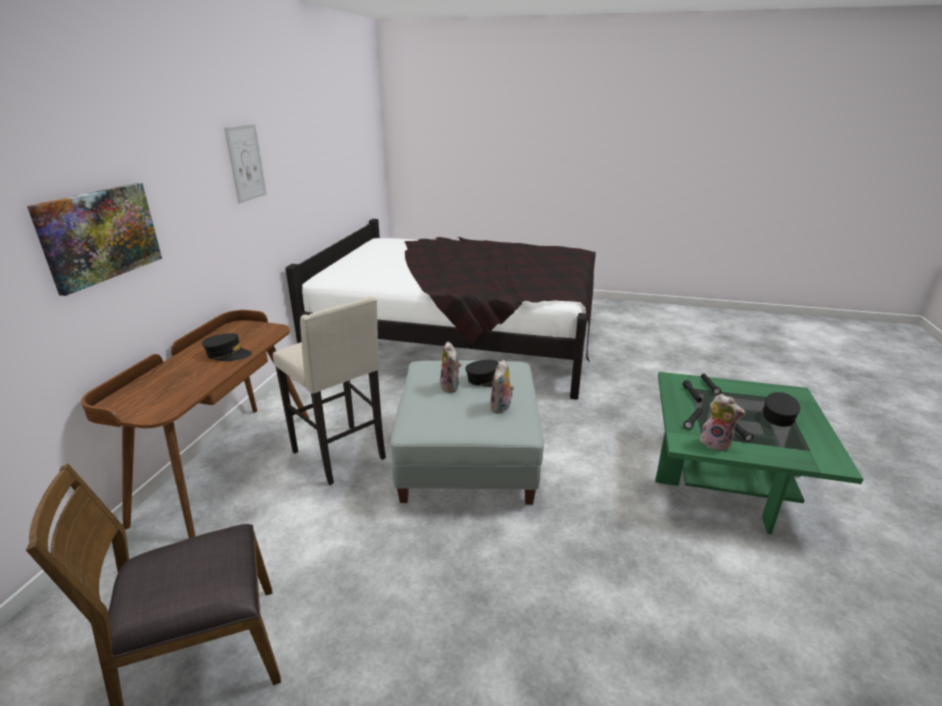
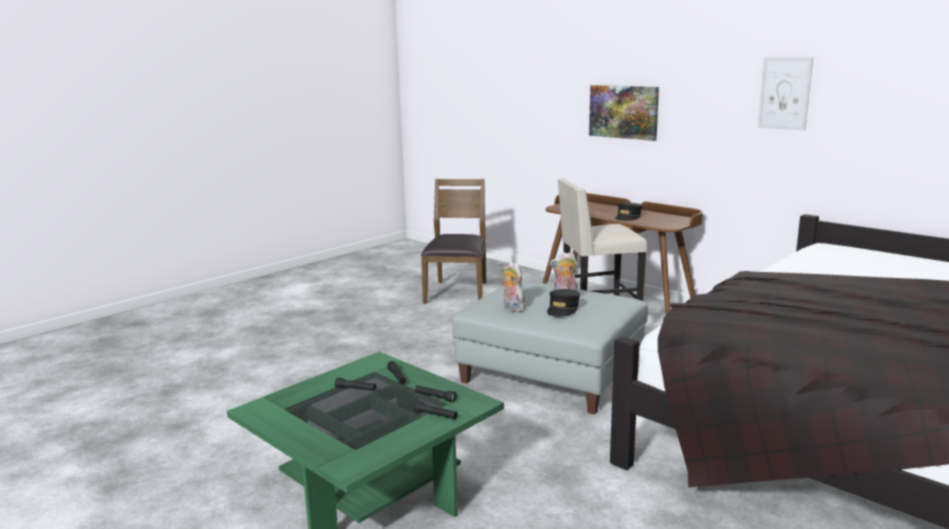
camera: 120 degrees right, 10 degrees down
plush toy [698,394,746,452] -> none
black cap [762,392,800,427] -> none

